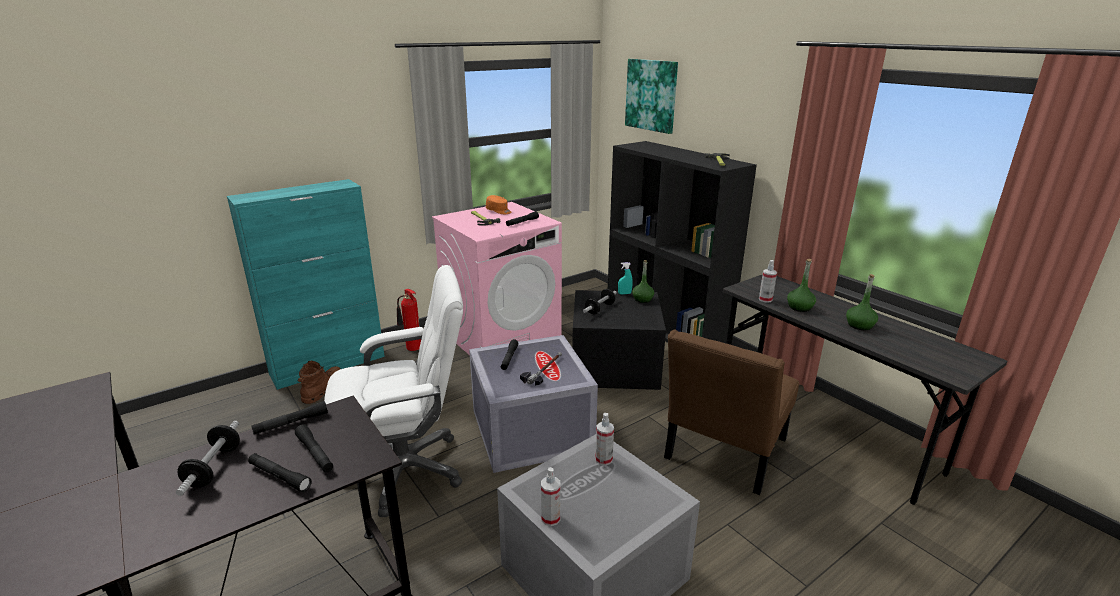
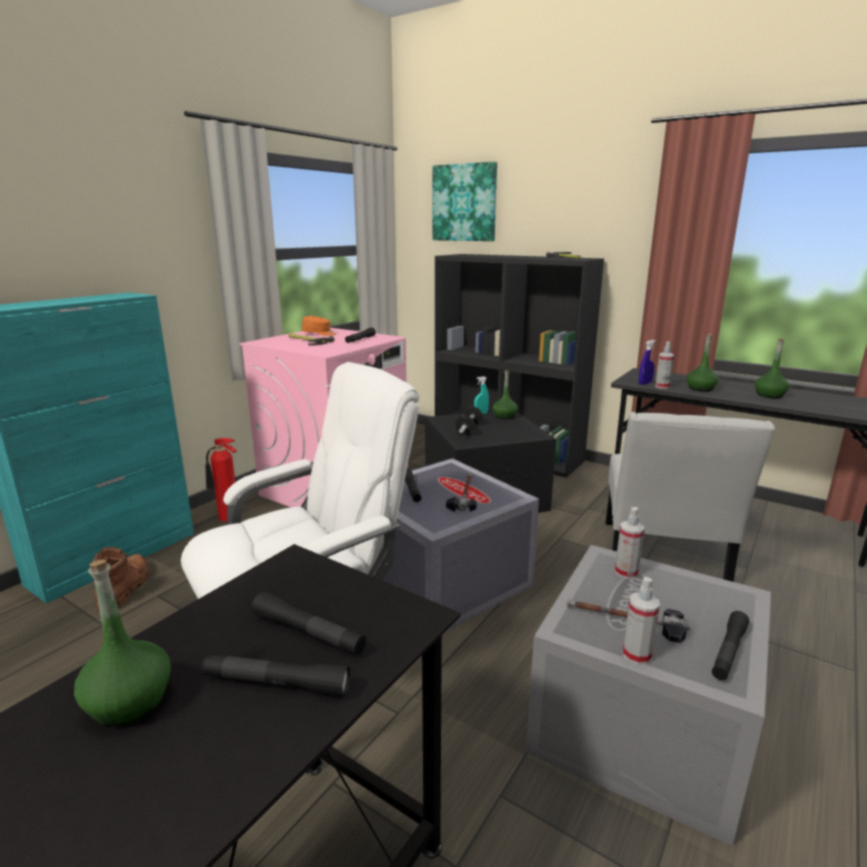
camera: 20 degrees left, 5 degrees down
dumbbell [176,421,240,496] -> green bottle [74,559,171,726]
black flashlight [251,401,328,435] -> black flashlight moved to [712,611,749,680]
brown chair [664,329,799,495] -> white chair [606,412,775,582]
none -> hammer [566,598,691,643]
none -> blue spray bottle [639,340,656,385]

